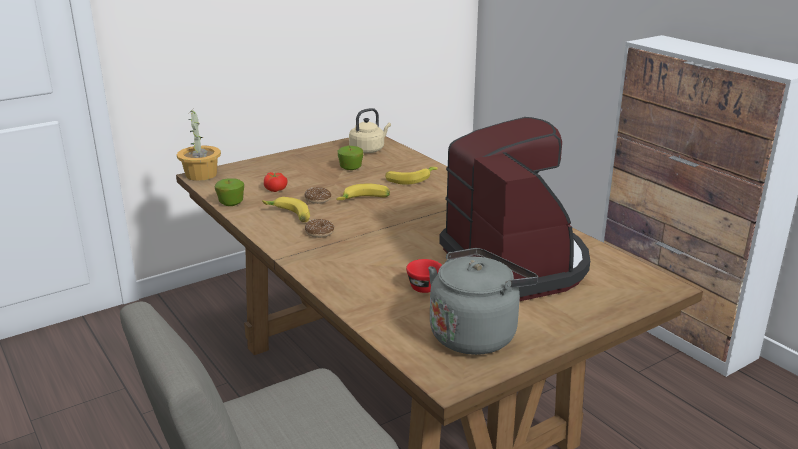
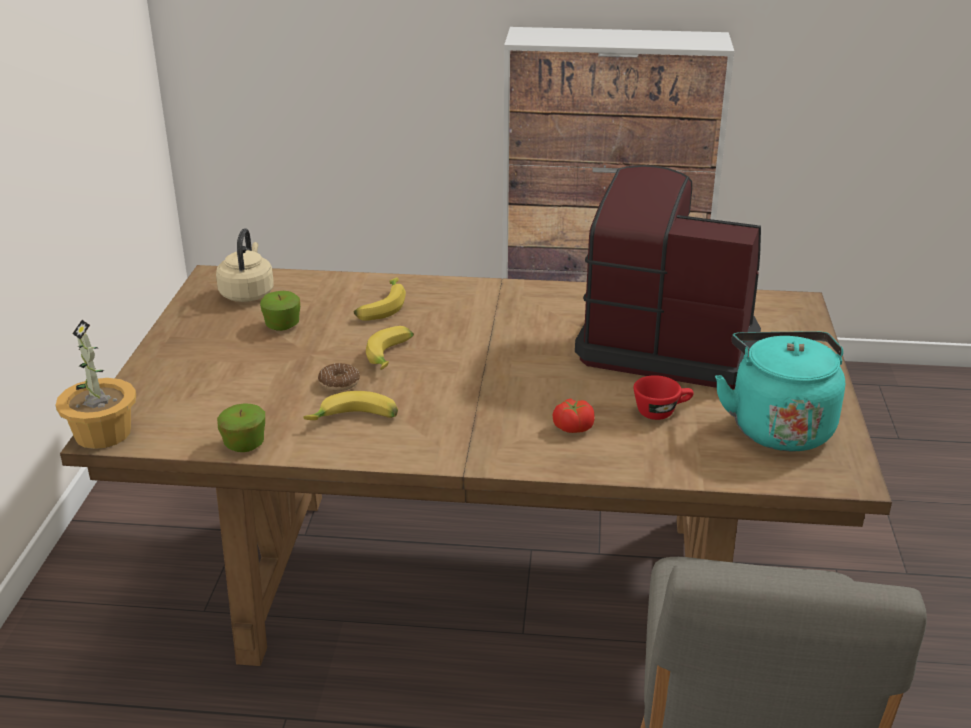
camera: 50 degrees left, 5 degrees up
tomato [264,172,288,192] -> tomato moved to [552,398,595,433]
donut [305,219,334,238] -> none
grey kettle [428,248,538,355] -> turquoise kettle [715,331,845,451]

